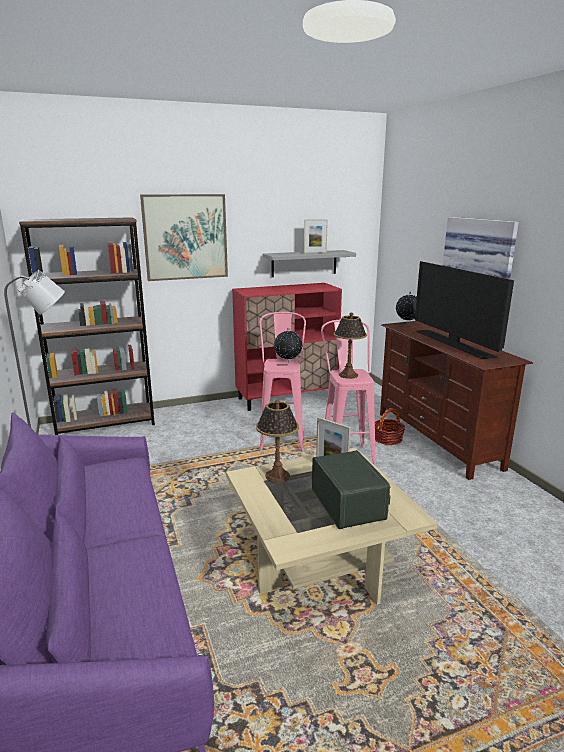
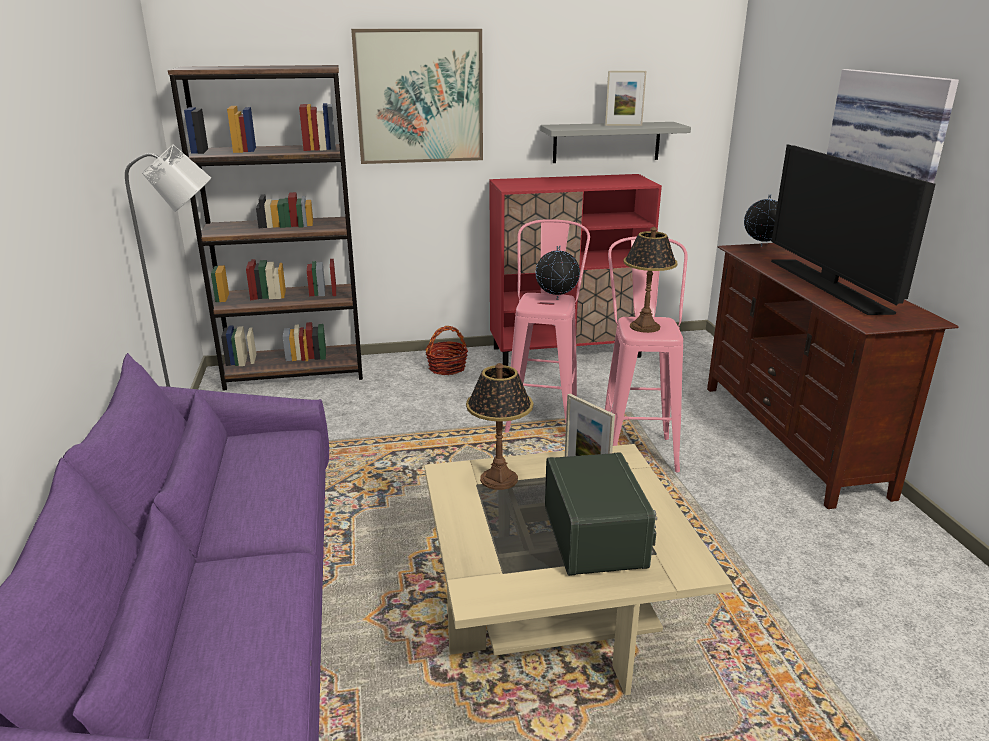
camera: 10 degrees right, 5 degrees up
basket [375,408,405,445] -> basket moved to [425,326,468,375]

